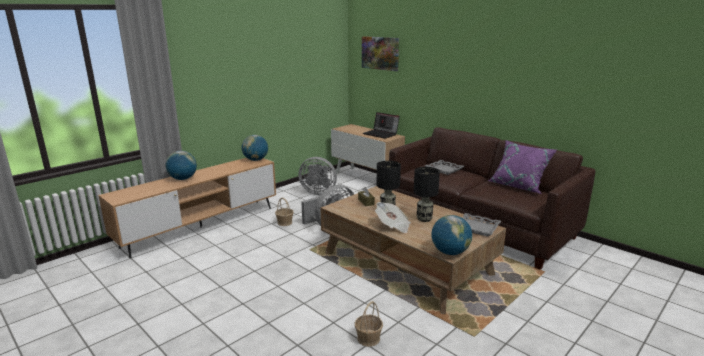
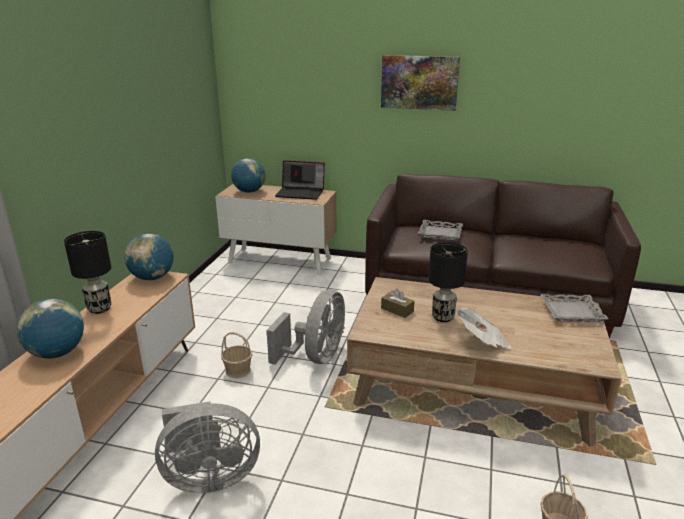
camera: 30 degrees left, 5 degrees up
grey fan [298,157,337,195] -> grey fan moved to [155,401,260,493]
picture [362,36,399,71] -> picture moved to [381,55,460,111]
black table lamp [414,167,440,222] -> black table lamp moved to [64,231,112,314]
globe [431,215,472,255] -> globe moved to [231,158,265,193]
purple pillow [487,140,557,194] -> none

